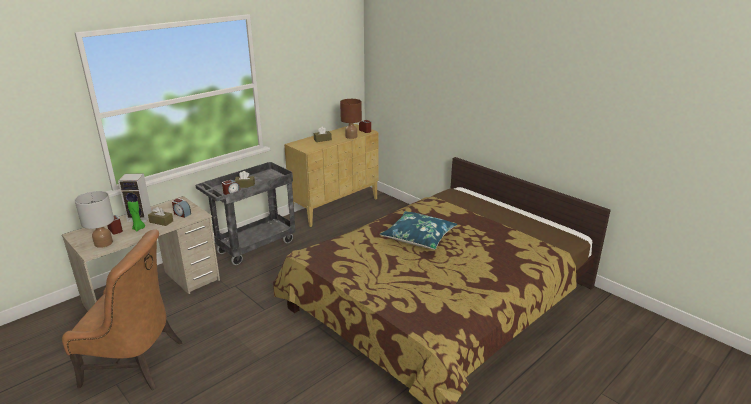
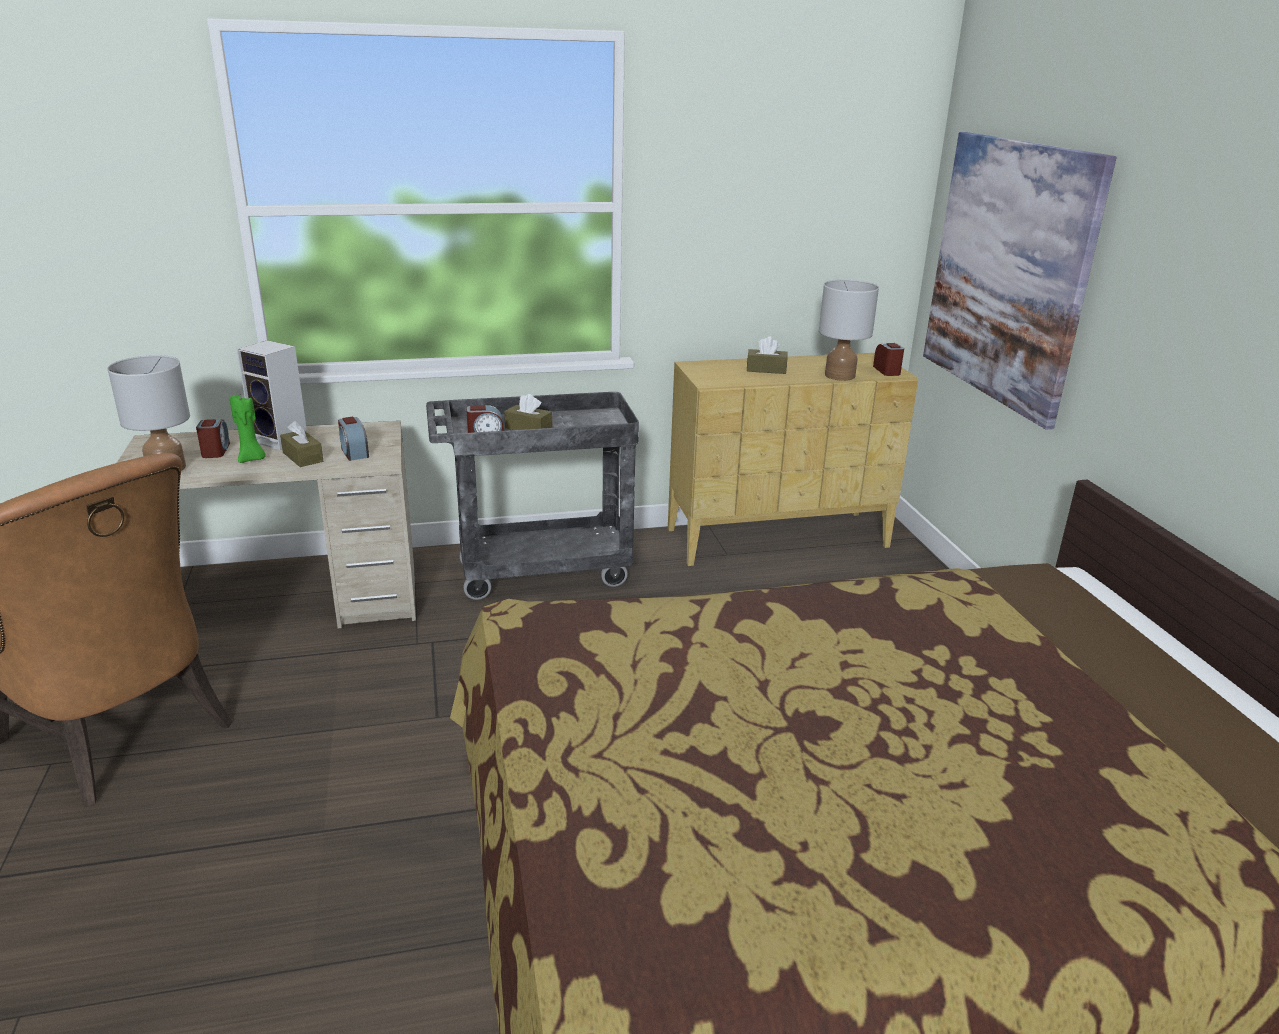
camera: 30 degrees right, 0 degrees up
brown table lamp [340,99,362,139] -> grey table lamp [819,279,879,381]
blue pillow [380,211,457,250] -> none
none -> picture [923,132,1117,429]

